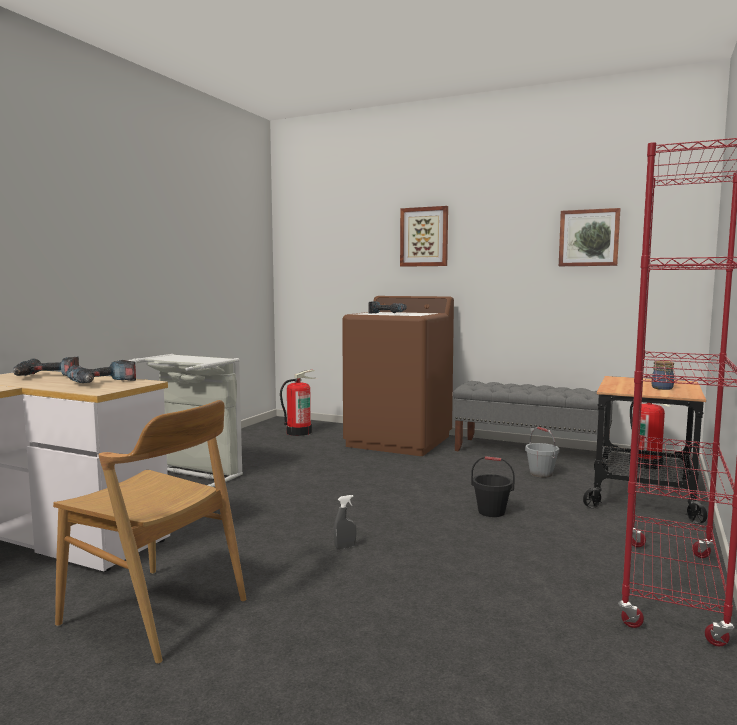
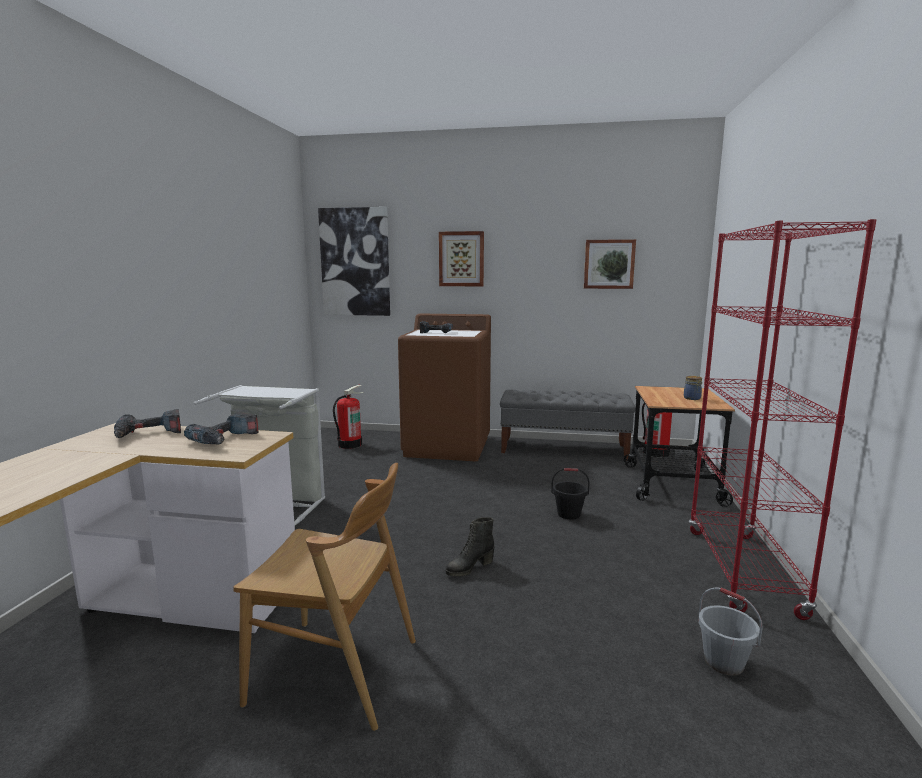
camera: 15 degrees left, 5 degrees up
grey spray bottle [334,495,356,549] -> black boot [445,517,494,577]
grey bucket [525,427,559,478] -> grey bucket moved to [698,587,763,676]
none -> picture [318,207,390,316]

